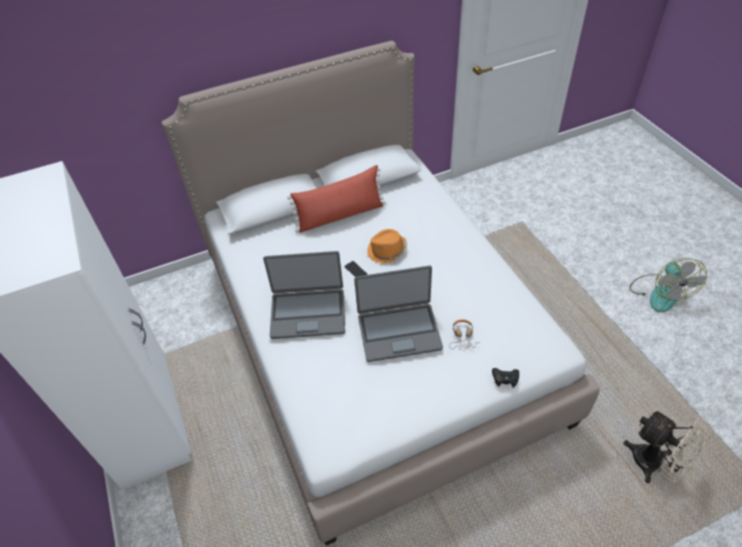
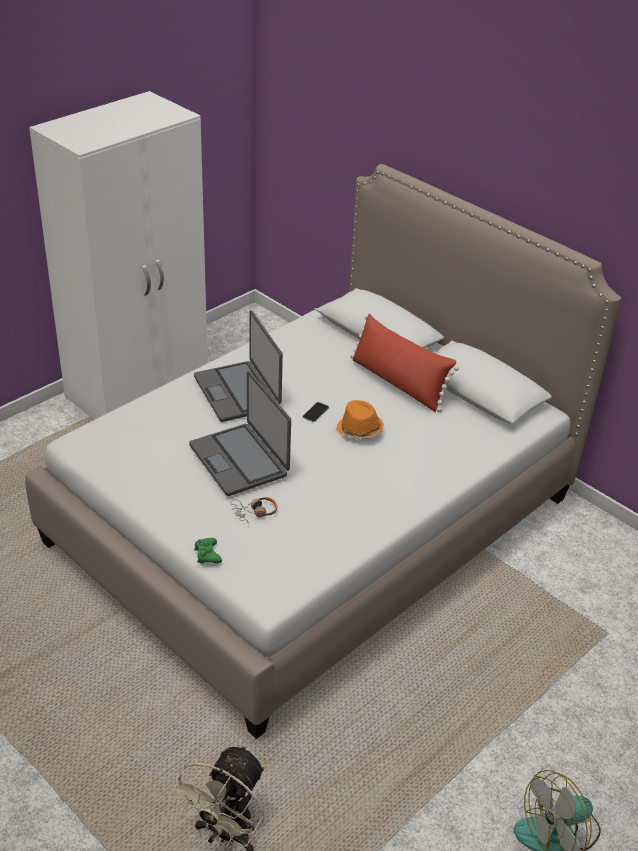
camera: 65 degrees right, 10 degrees down
black game controller [492,368,519,388] -> green game controller [194,538,222,564]

